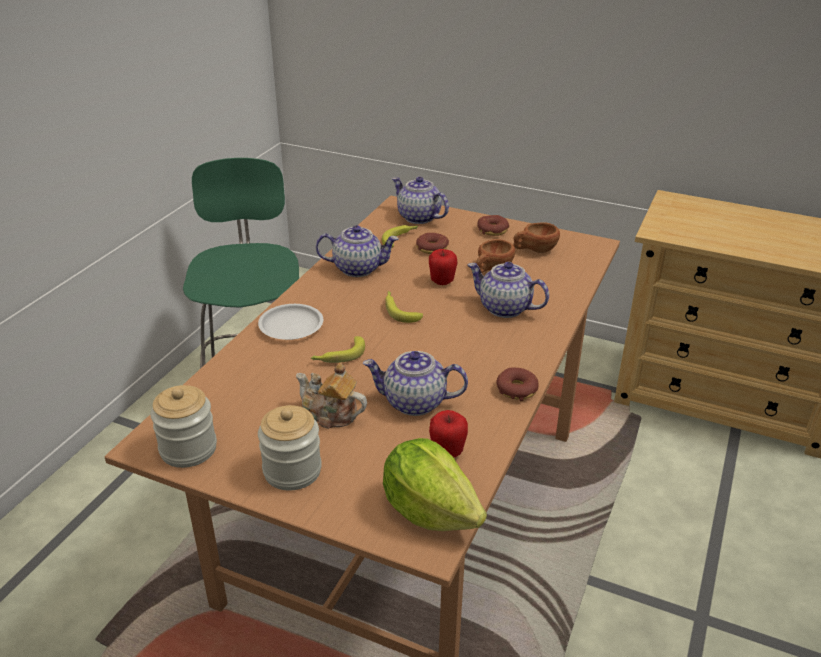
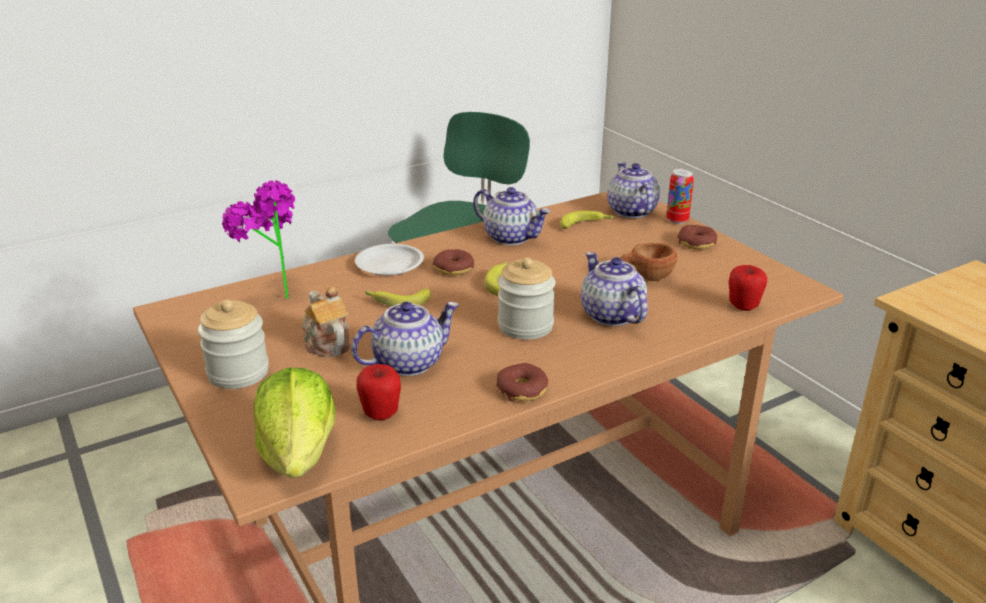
camera: 35 degrees right, 5 degrees down
jar [150,385,217,468] -> jar moved to [498,257,556,340]
teapot [363,351,468,416] -> teapot turned 105 degrees clockwise [351,302,459,376]
donut [416,233,449,254] -> donut moved to [433,249,474,276]
apple [429,249,457,285] -> apple moved to [729,265,767,311]
brown cup [513,222,560,253] -> none
none -> potted plant [222,180,295,299]
none -> can [666,169,694,224]

